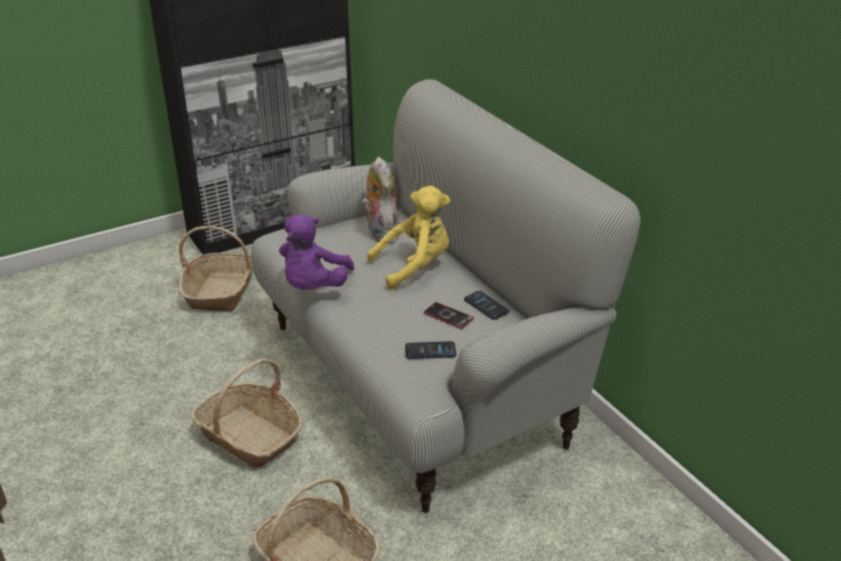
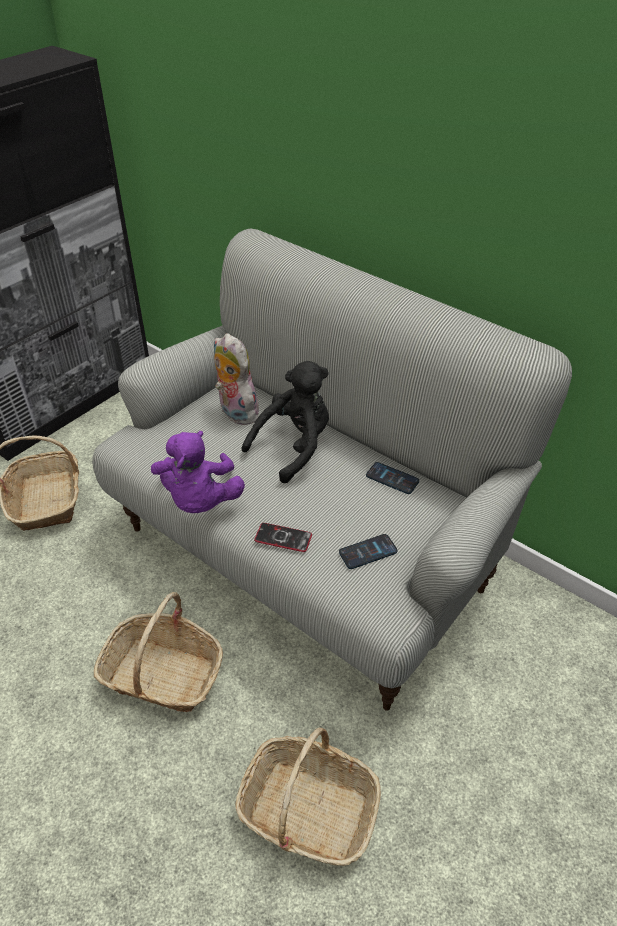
camera: 20 degrees left, 10 degrees up
yellow plush toy [367,186,450,290] -> black plush toy [241,361,329,483]
phone [424,302,474,329] -> phone moved to [254,523,312,552]

